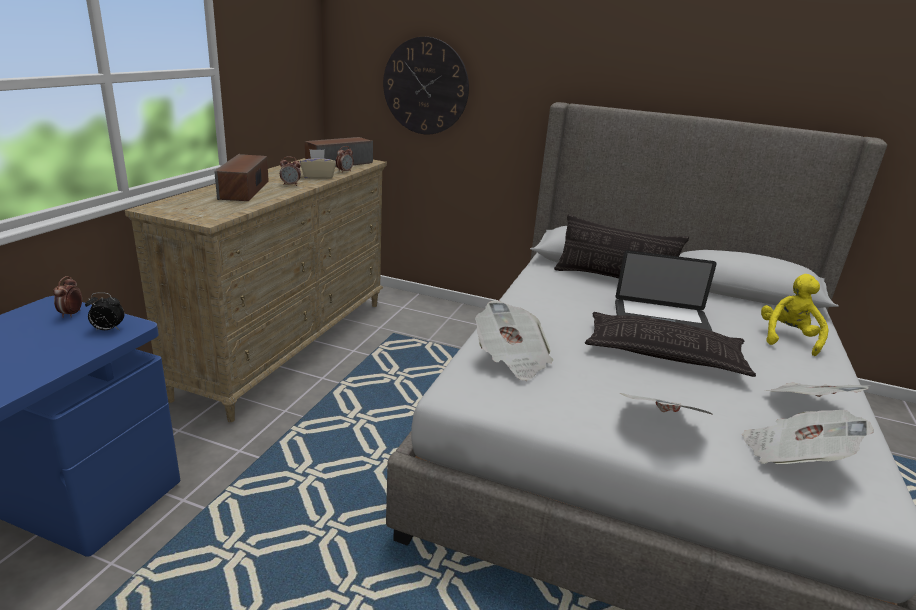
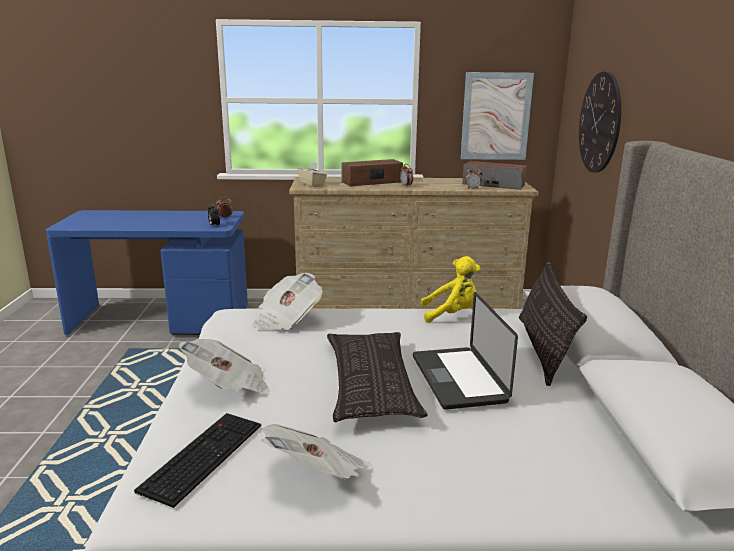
camera: 70 degrees right, 5 degrees down
beige tissue box [300,149,336,179] -> beige tissue box moved to [298,162,327,187]
newspaper [742,410,874,464] -> keyboard [134,413,261,508]
yellow plush toy [761,274,829,356] -> yellow plush toy moved to [421,256,480,323]
none -> picture [461,72,534,160]

